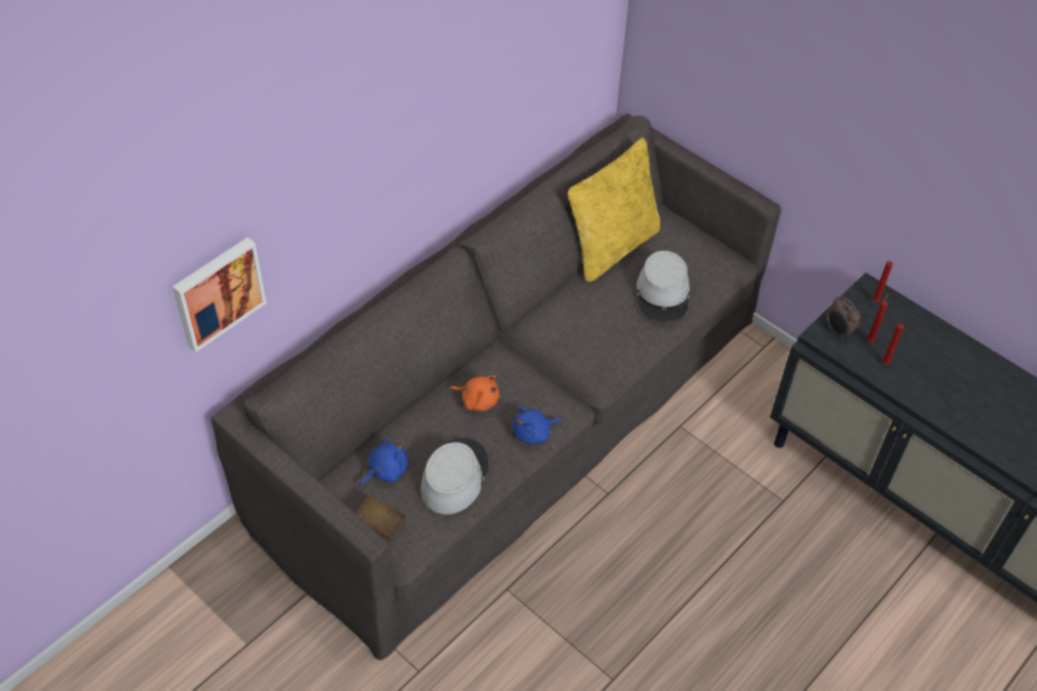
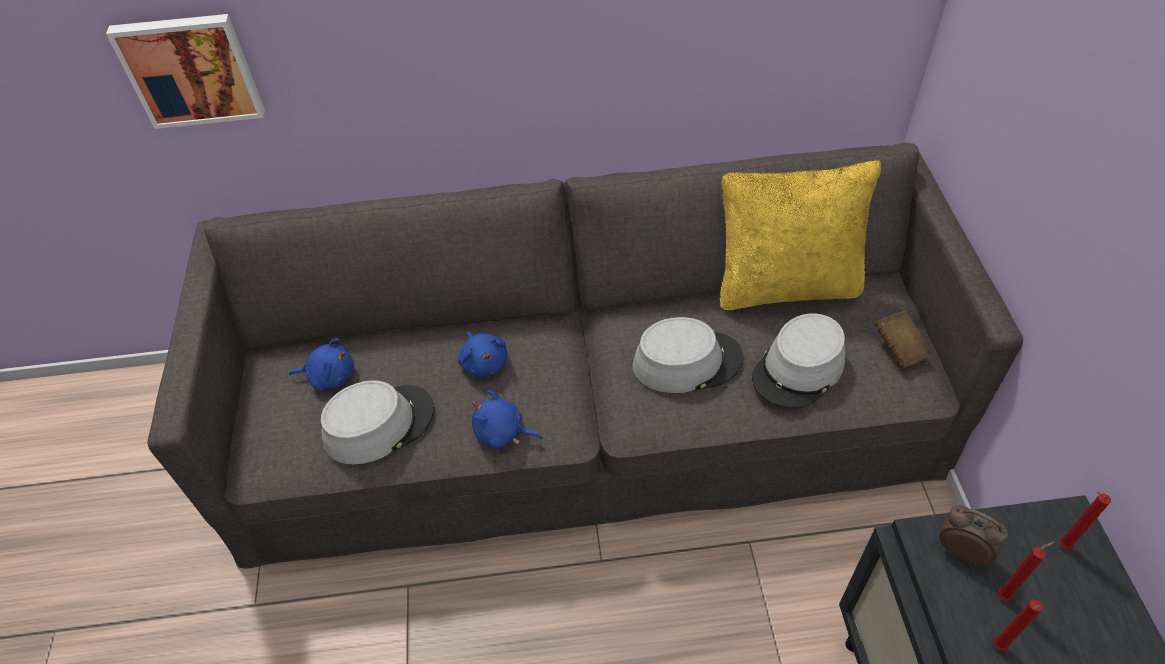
camera: 45 degrees right, 0 degrees up
brown book [356,494,406,541] -> brown book moved to [874,311,933,368]
orange plush toy [450,376,500,411] -> blue plush toy [458,331,508,377]
alarm clock [826,296,860,339] -> alarm clock turned 120 degrees clockwise [939,505,1008,566]
none -> grey hat [633,317,743,393]

